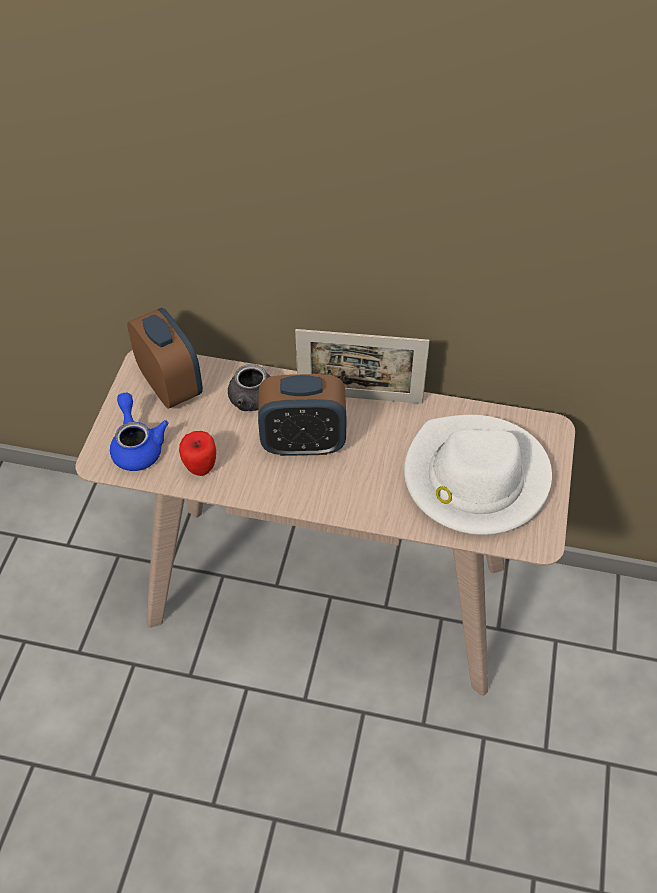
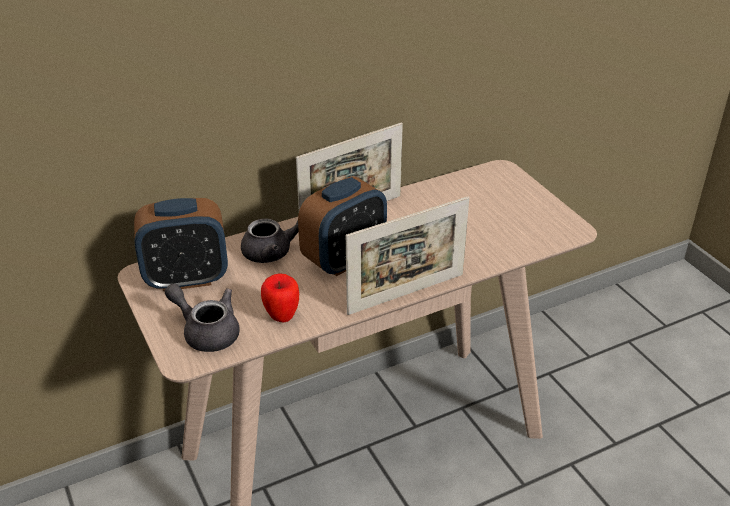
camera: 40 degrees left, 15 degrees down
blue teapot [110,393,169,471] -> grey teapot [164,283,240,352]
alarm clock [127,308,203,409] -> alarm clock turned 150 degrees clockwise [134,198,228,292]
white hat [404,415,552,535] -> none
none -> picture frame [346,197,469,315]

